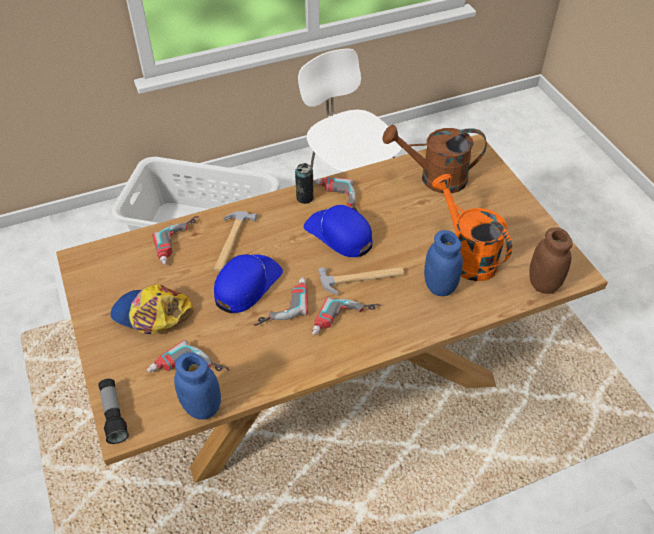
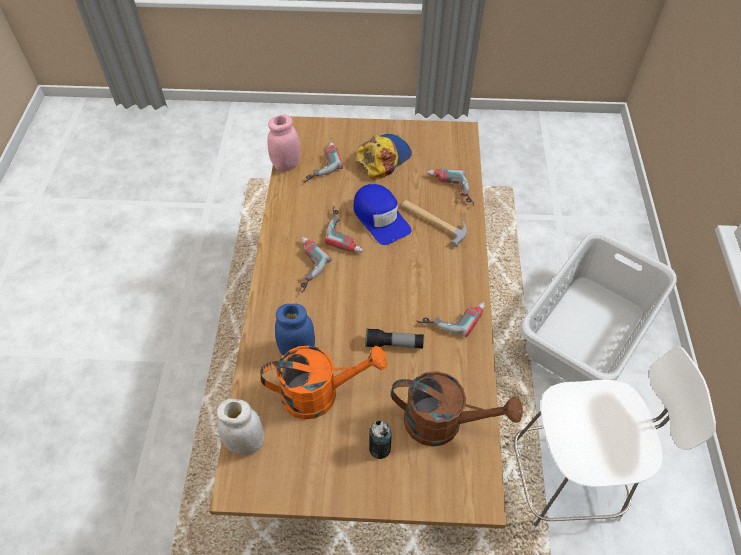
camera: 115 degrees right, 5 degrees up
flashlight [98,379,129,444] -> flashlight moved to [365,328,424,349]
blue jar [174,352,221,420] -> pink jar [267,114,300,172]
can [295,163,314,204] -> can moved to [369,421,392,459]
blue cap [304,205,372,257] -> none
hammer [318,267,404,295] -> none
brown watering can [382,125,487,193] -> brown watering can turned 75 degrees clockwise [391,371,523,447]
brown jar [529,227,573,294] -> white jar [217,399,264,454]

